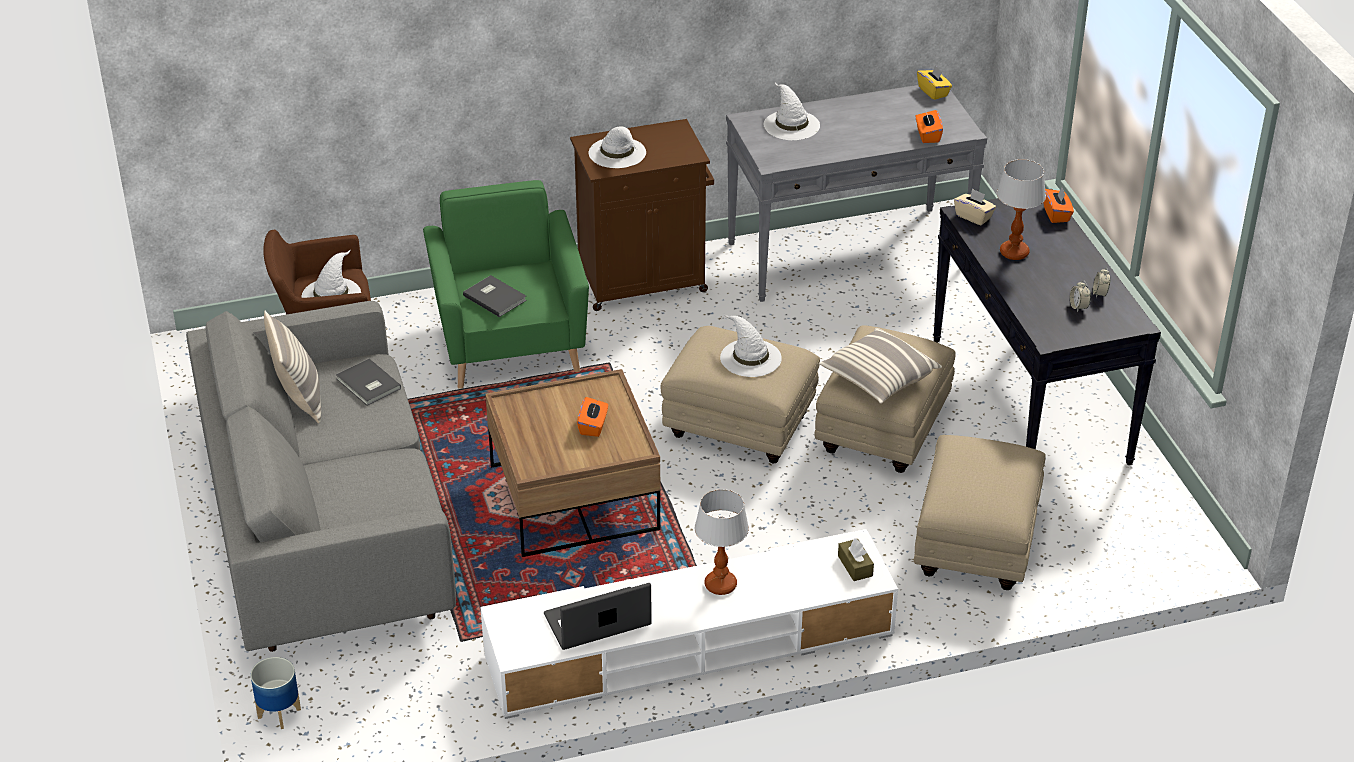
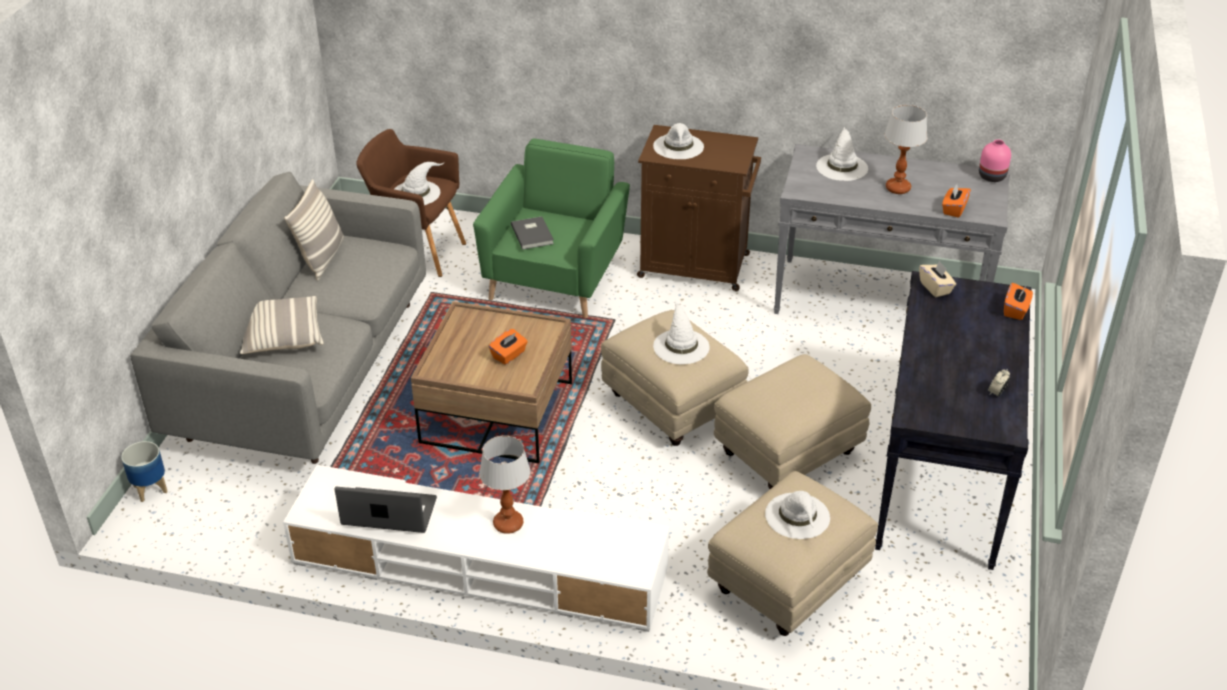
camera: 30 degrees right, 0 degrees up
grey book [336,359,401,406] -> none
pillow [819,328,942,404] -> pillow moved to [240,296,324,354]
brown tissue box [838,538,874,581] -> none
yellow tissue box [917,65,952,100] -> pink vase [979,139,1011,182]
table lamp [997,159,1046,260] -> table lamp moved to [884,105,927,194]
alarm clock [1070,280,1091,312] -> none
none -> white hat [765,491,830,539]

